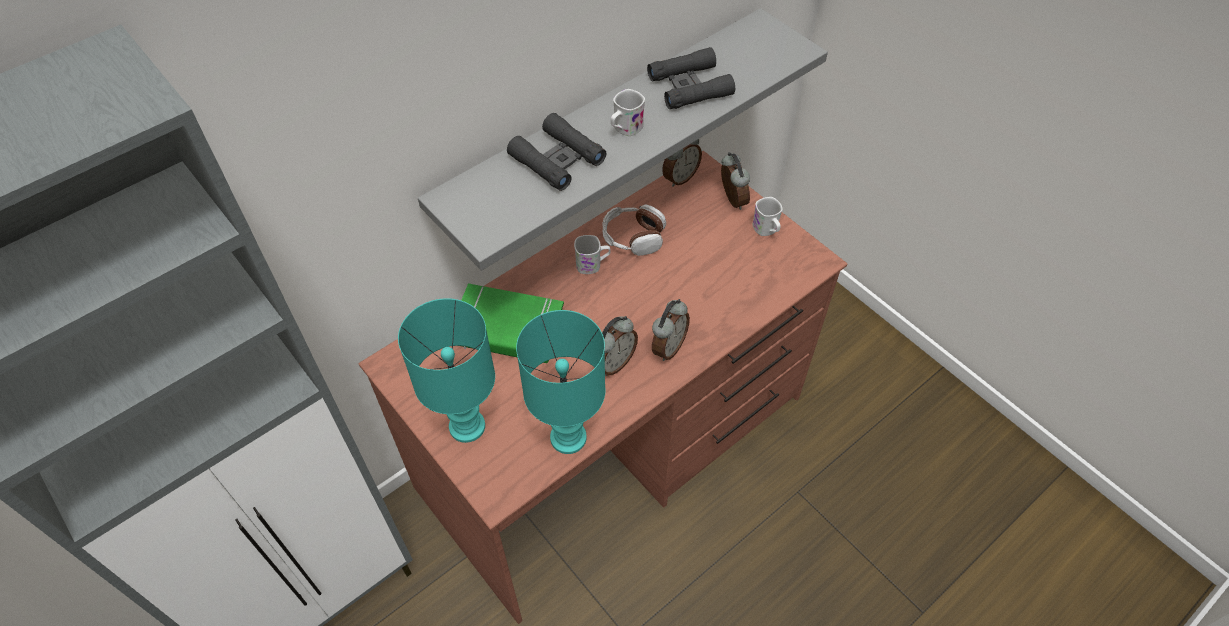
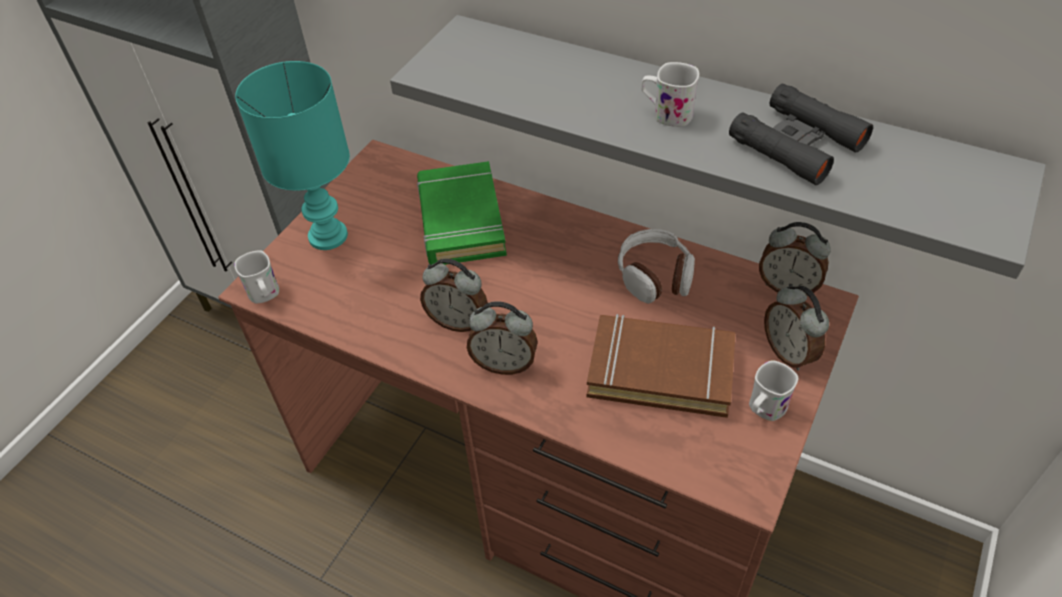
camera: 70 degrees right, 5 degrees down
black binoculars [507,113,607,191] -> none
turquoise table lamp [516,310,605,454] -> none
white mug [574,235,610,274] -> white mug moved to [234,250,279,304]
alarm clock [721,152,750,210] -> alarm clock turned 105 degrees clockwise [764,284,829,371]
none -> brown book [587,314,735,418]

